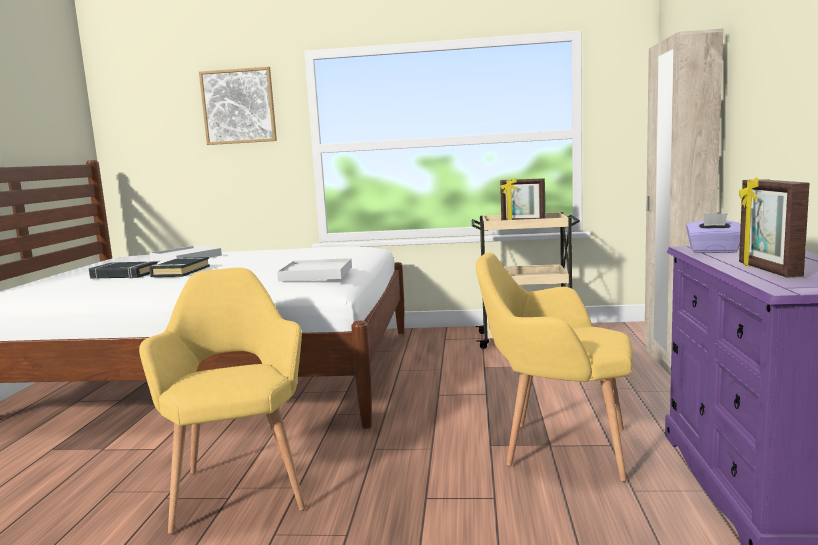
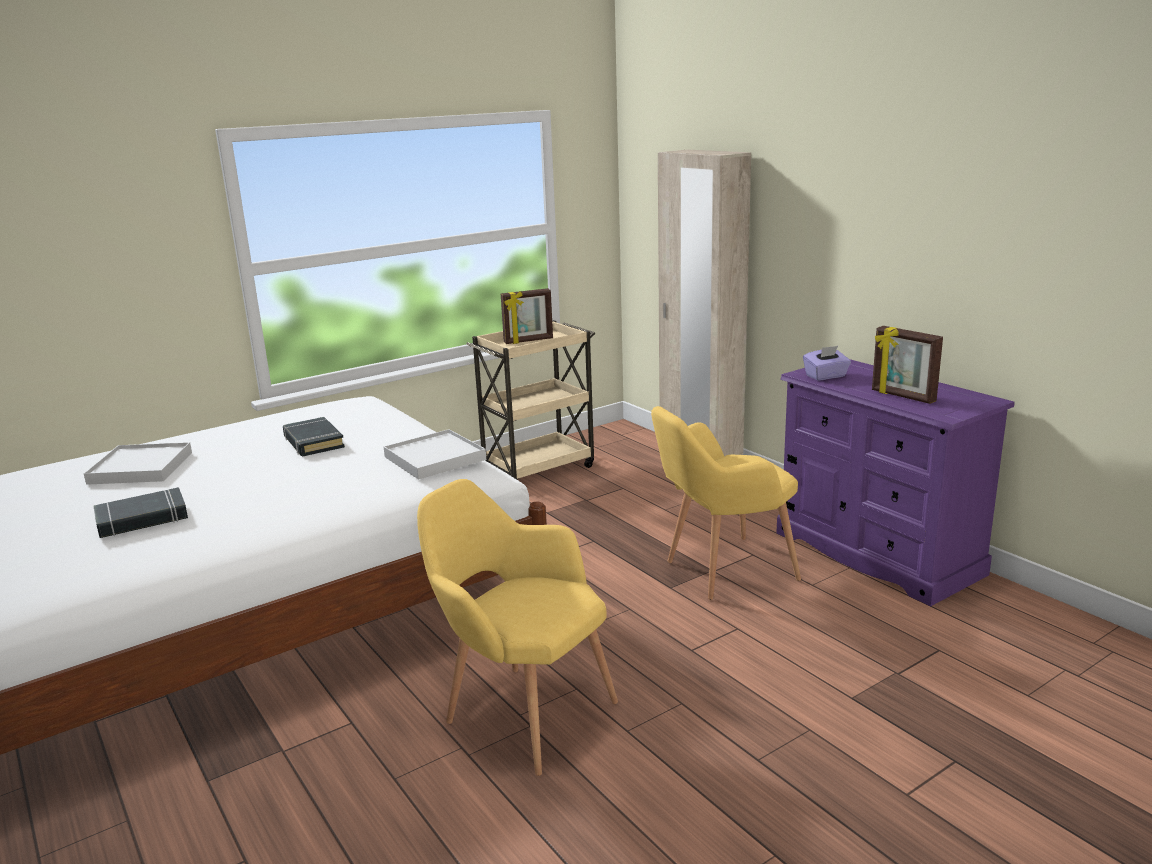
camera: 40 degrees left, 10 degrees up
black book [149,257,210,277] -> black book moved to [283,417,345,456]
picture [199,67,277,145] -> none

